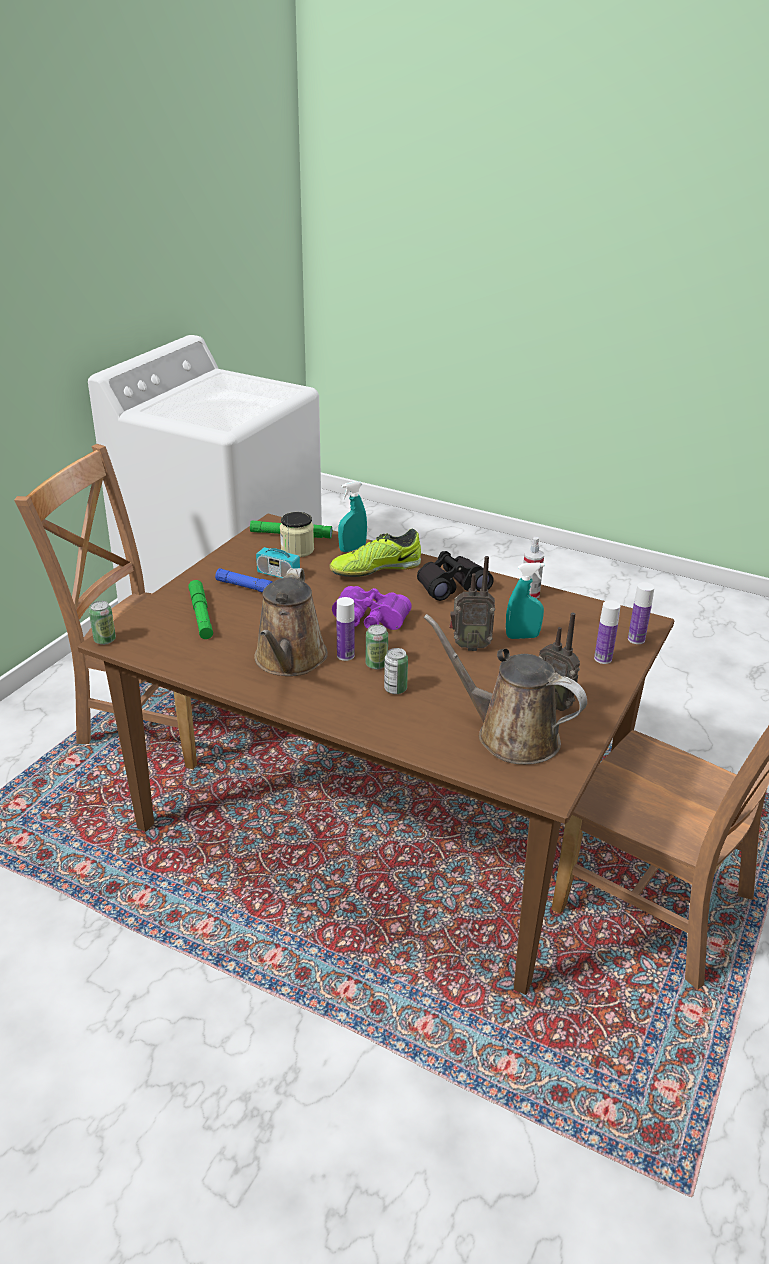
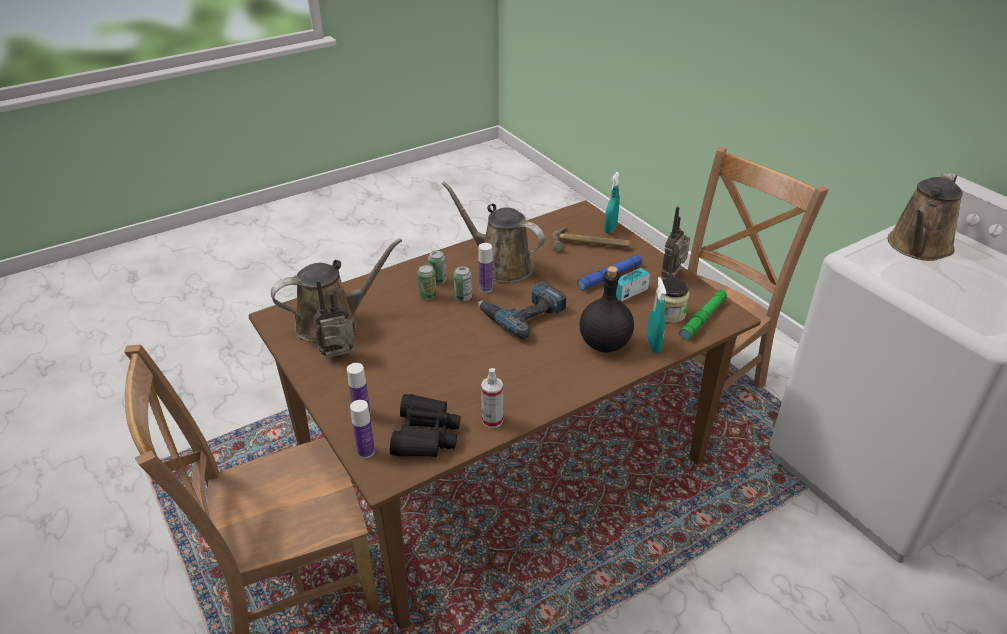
camera: 120 degrees right, 5 degrees up
can [89,601,116,645] -> can moved to [428,250,447,285]
green flashlight [188,580,213,639] -> hammer [552,226,630,252]
shoe [329,529,421,577] -> black bottle [579,266,634,353]
purple binoculars [332,586,412,630] -> power drill [478,281,566,339]
black binoculars [417,551,494,601] -> black binoculars moved to [390,394,461,457]
radio [449,556,495,651] -> radio moved to [661,207,690,278]
turquoise spray bottle [506,562,545,639] -> turquoise spray bottle moved to [604,172,620,233]
none -> brown watering can [888,172,963,261]

